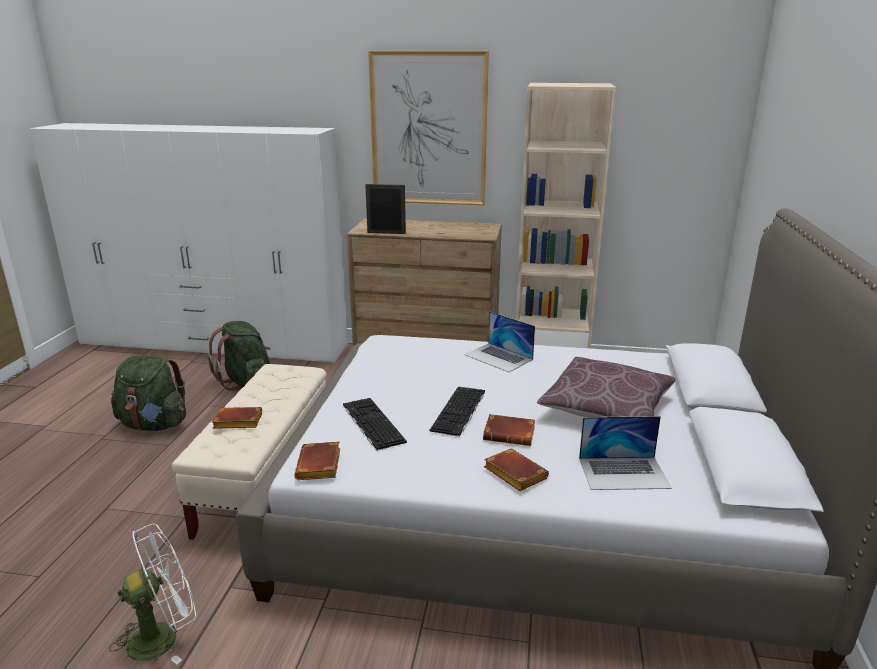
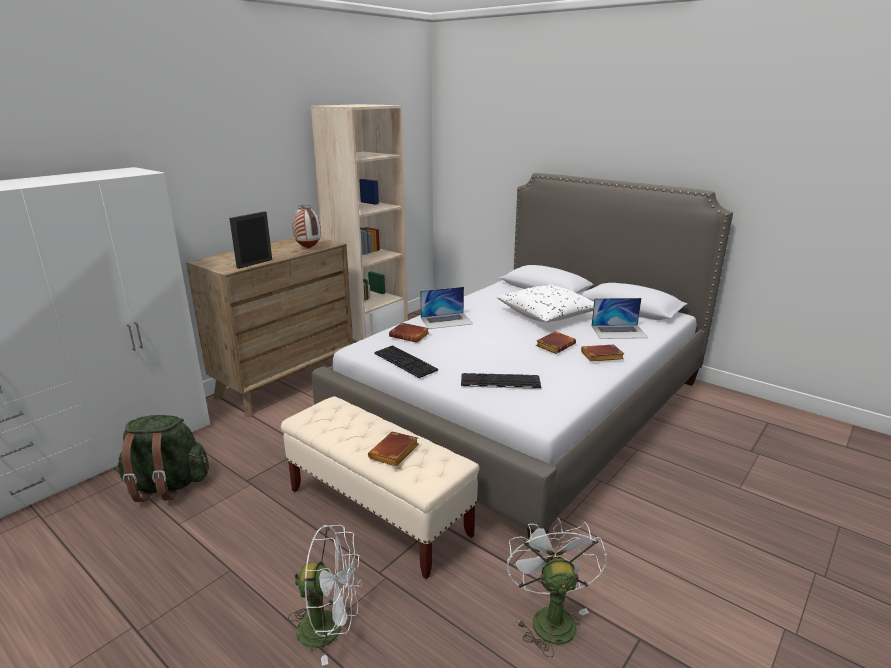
camera: 60 degrees left, 0 degrees up
green backpack [111,355,186,431] -> none
brown book [294,442,340,480] -> brown book moved to [389,323,429,343]
picture [368,51,489,205] -> none
keyboard [429,387,485,437] -> keyboard moved to [374,345,438,378]
brown pillow [537,357,676,417] -> white pillow [496,284,594,322]
laptop [579,416,672,490] -> laptop turned 60 degrees clockwise [592,298,648,339]
none -> white fan [288,525,362,666]
none -> vase [292,205,321,249]

